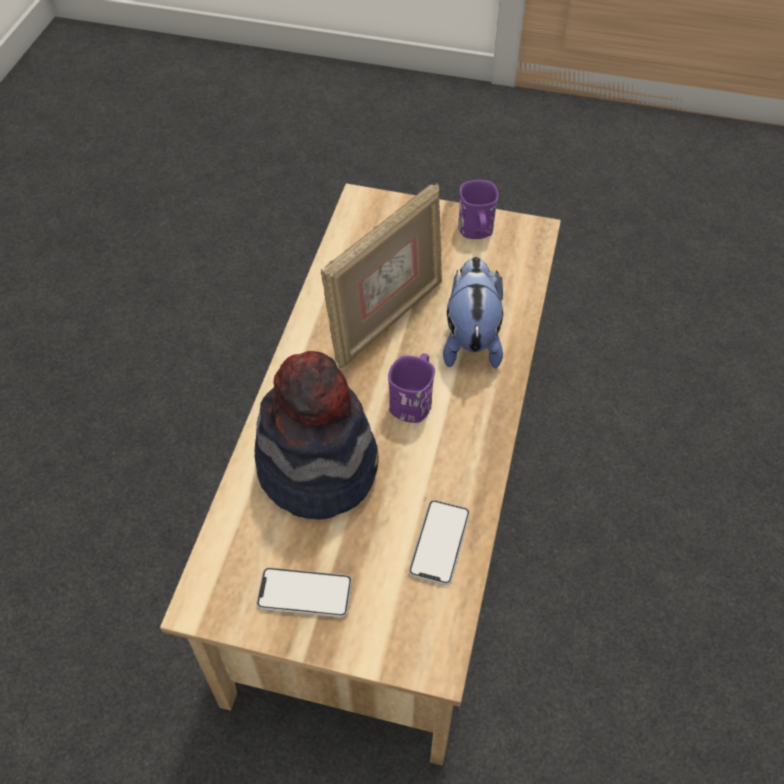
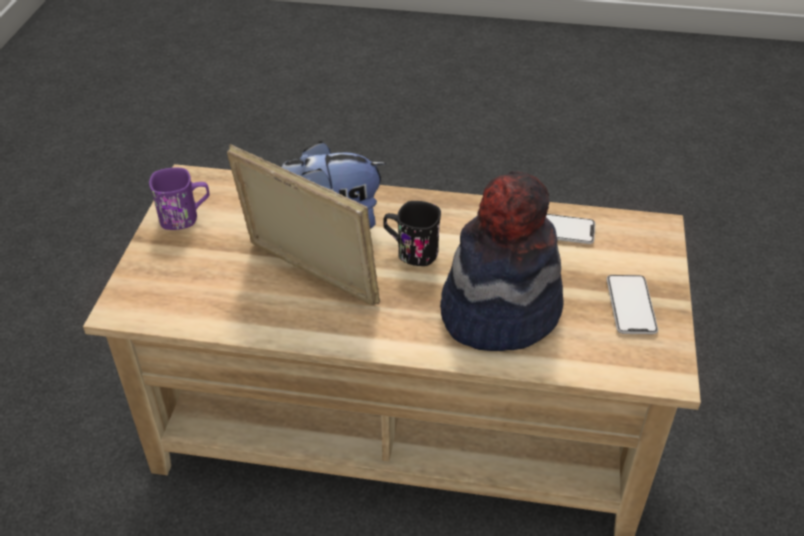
camera: 95 degrees left, 10 degrees down
purple mug [388,353,435,423] -> black mug [383,201,441,266]

